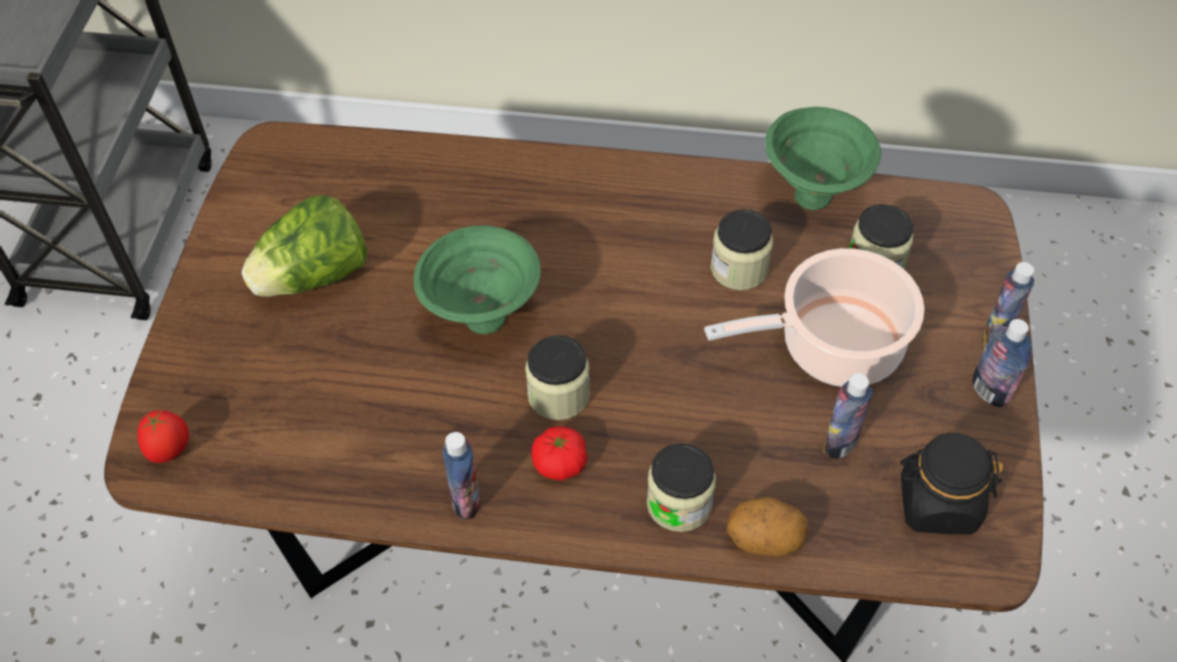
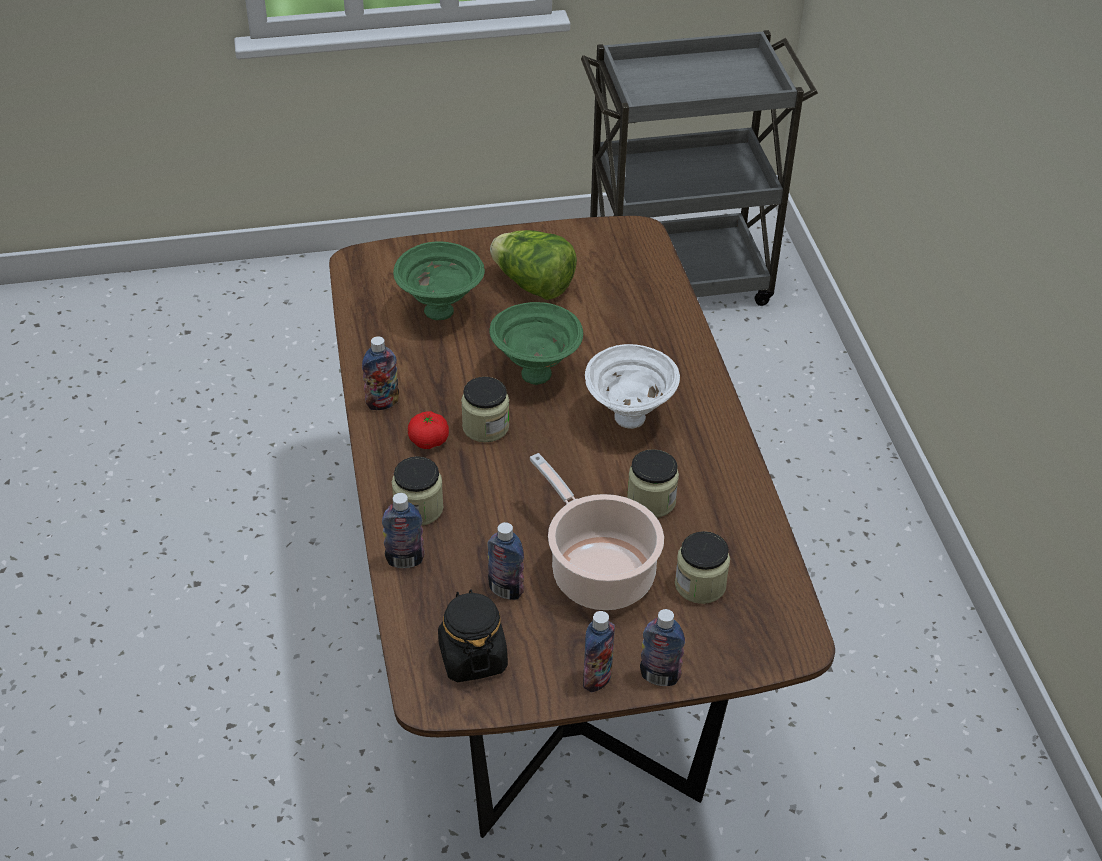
camera: 70 degrees right, 10 degrees down
tomato [138,410,189,463] -> none
potato [726,497,808,557] -> bottle [382,493,425,568]
green bowl [765,107,881,210] -> green bowl moved to [393,241,485,320]
none -> white bowl [585,344,680,429]

